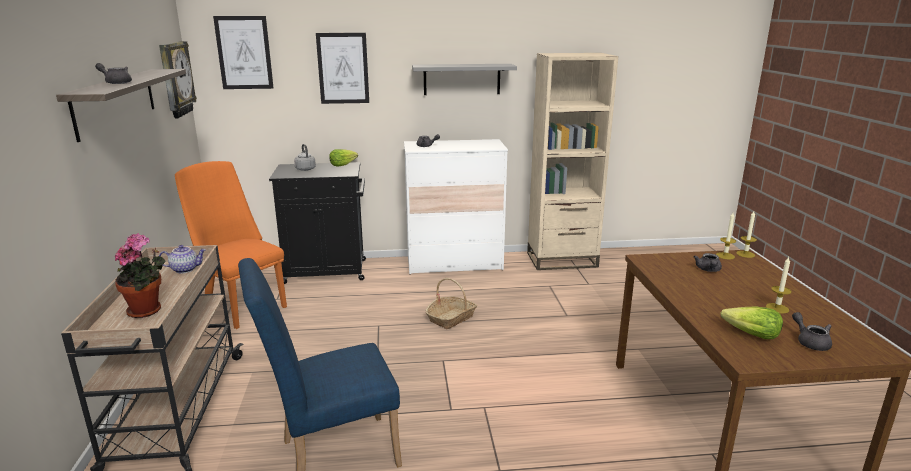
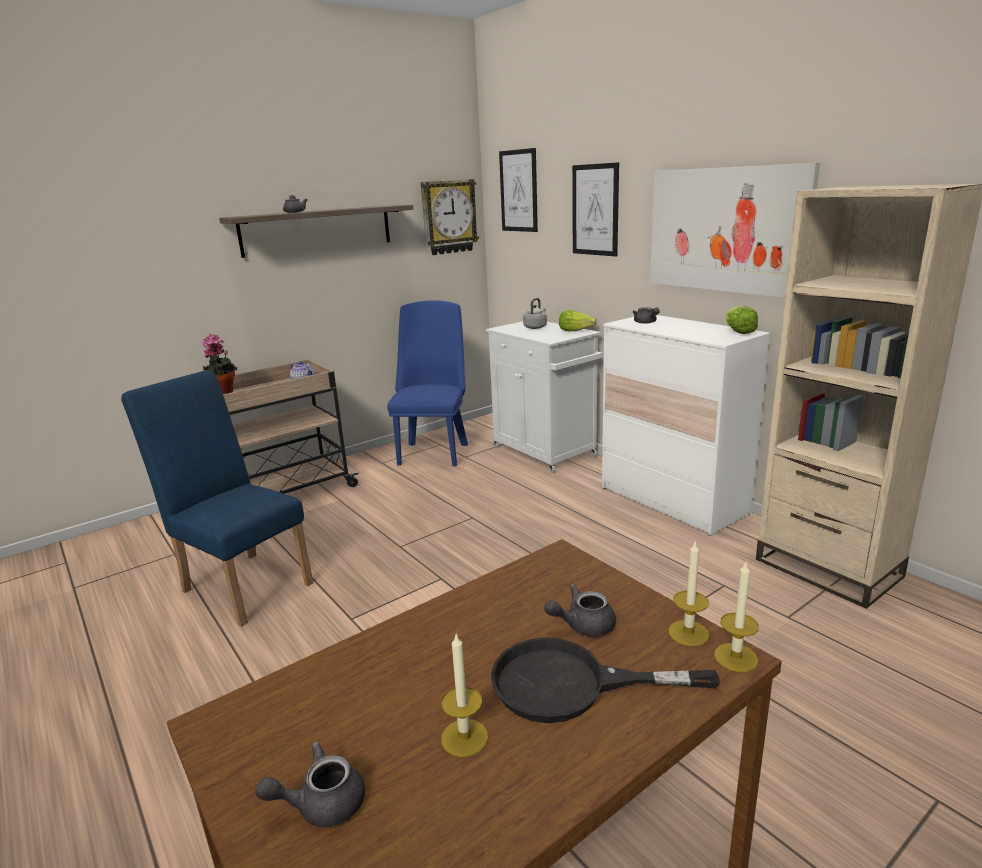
camera: 60 degrees right, 0 degrees up
orange chair [175,161,287,329] -> blue chair [387,300,468,466]
black cabinet [269,162,366,284] -> white cabinet [486,321,602,473]
grey shelf [412,64,517,95] -> picture [650,163,820,298]
basket [425,278,477,329] -> none
lettuce [721,306,783,339] -> lettuce moved to [726,306,758,334]
grey teapot [792,312,832,351] -> grey teapot turned 150 degrees counterclockwise [255,741,365,827]
none -> black frying pan [491,637,720,723]

